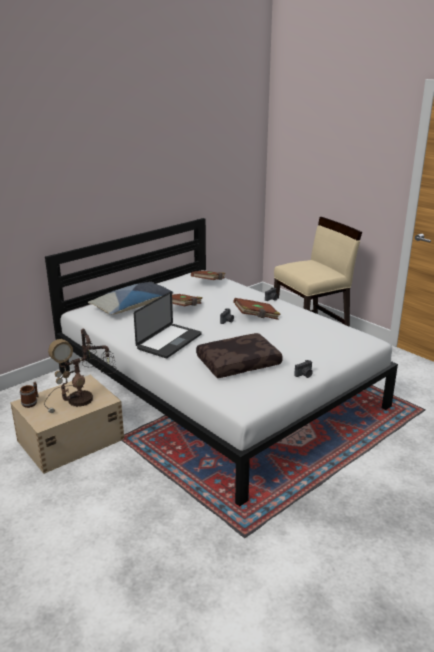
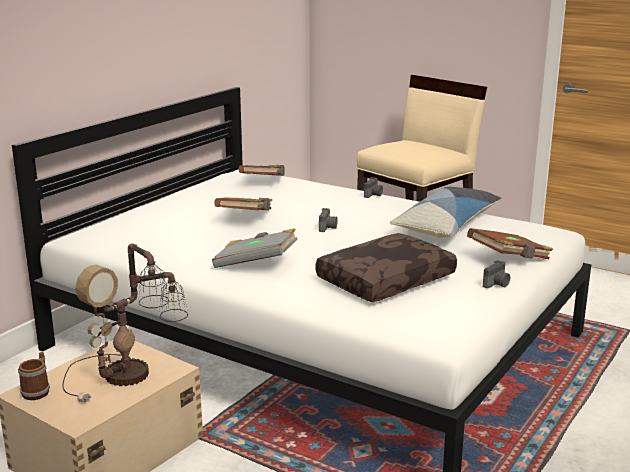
camera: 15 degrees left, 5 degrees down
pillow [88,282,174,315] -> pillow moved to [390,187,502,238]
laptop [134,291,202,358] -> grey book [212,228,298,268]
brown book [233,298,281,320] -> brown book moved to [467,228,553,259]

